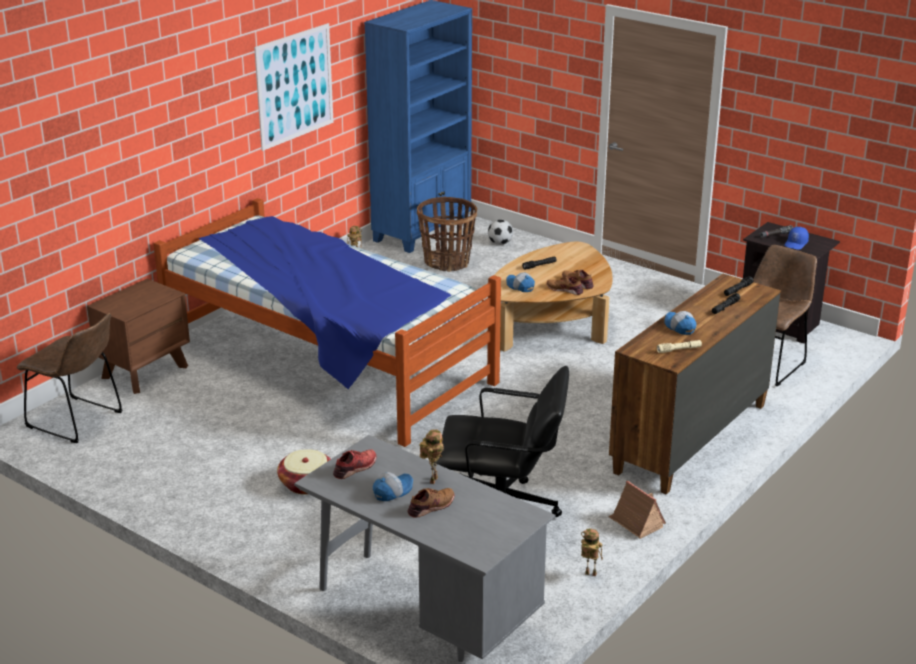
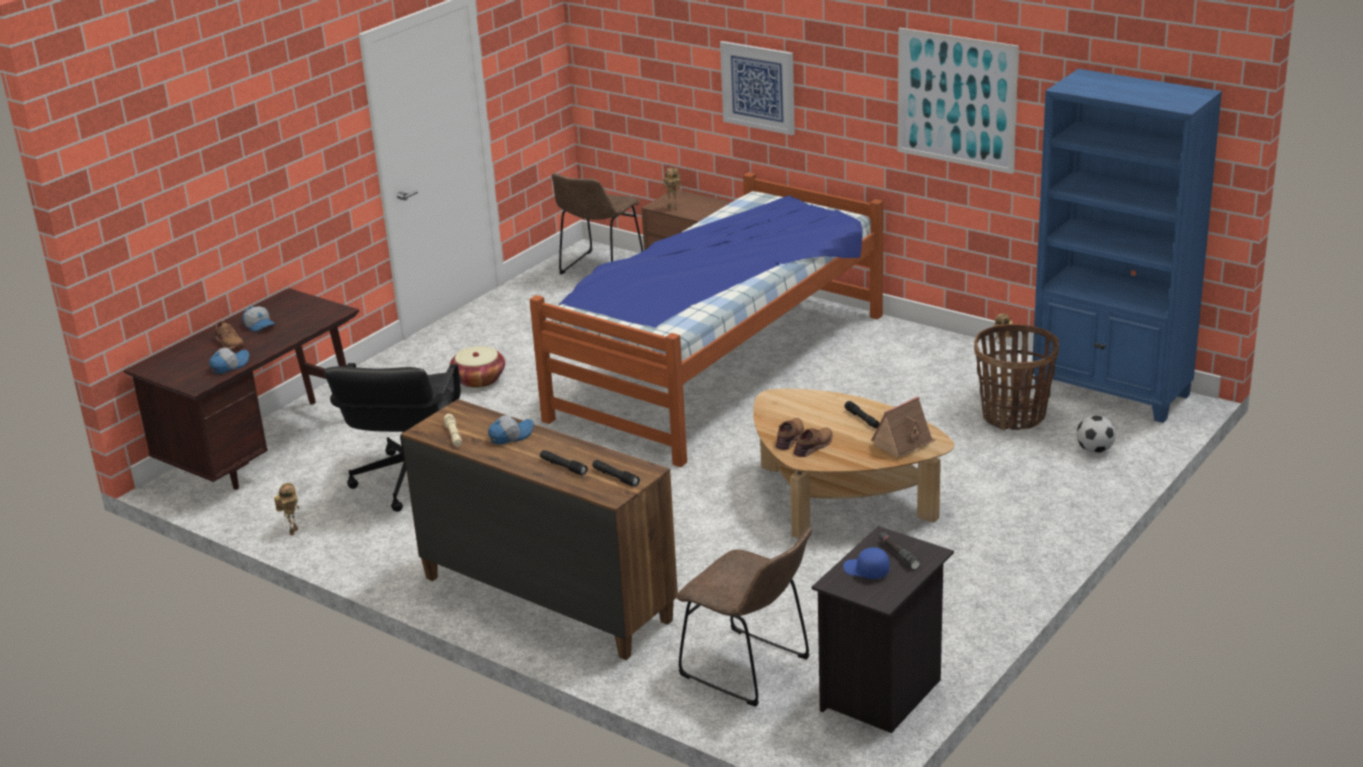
camera: 90 degrees right, 0 degrees up
grey desk [294,435,556,662] -> brown desk [124,288,359,490]
red shoe [333,450,376,479] -> none
toy robot [420,429,444,484] -> toy robot moved to [663,168,681,210]
cap [506,272,535,292] -> cap moved to [209,348,249,374]
toy house [608,481,666,539] -> toy house moved to [871,396,936,458]
none -> picture [720,41,795,135]

